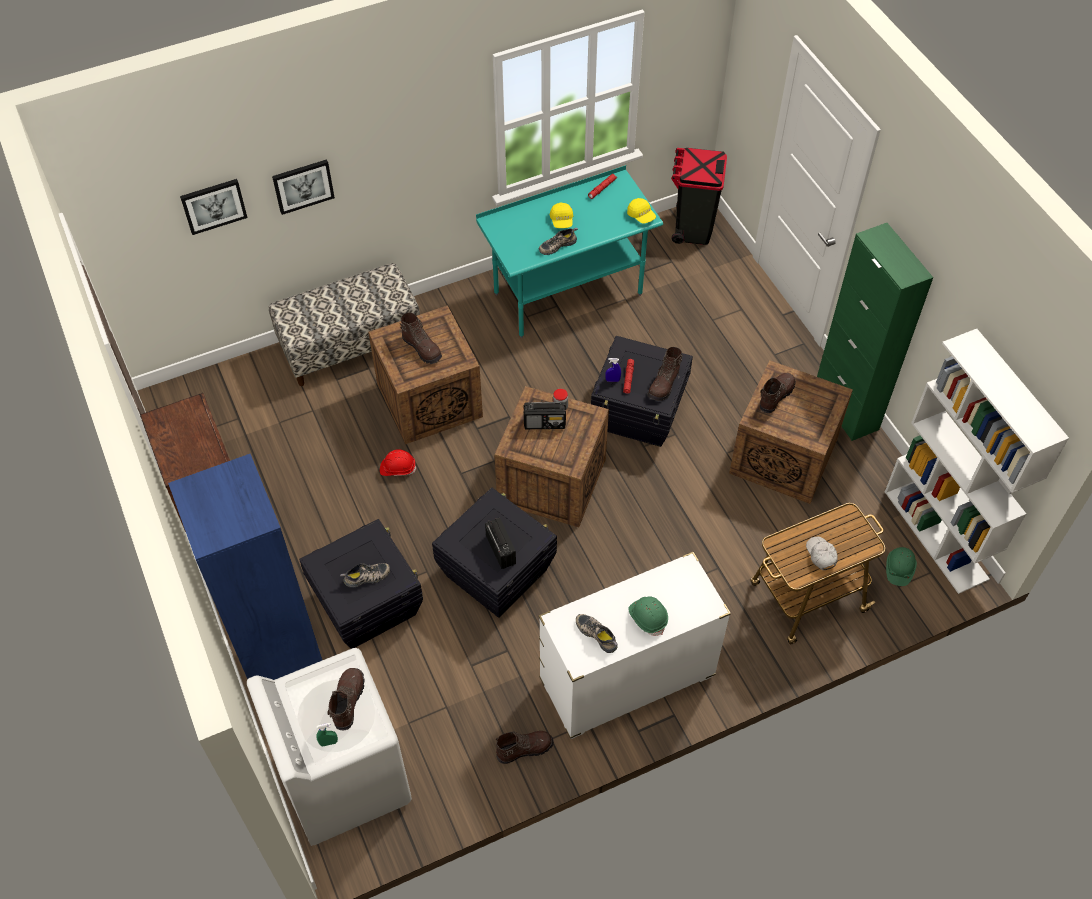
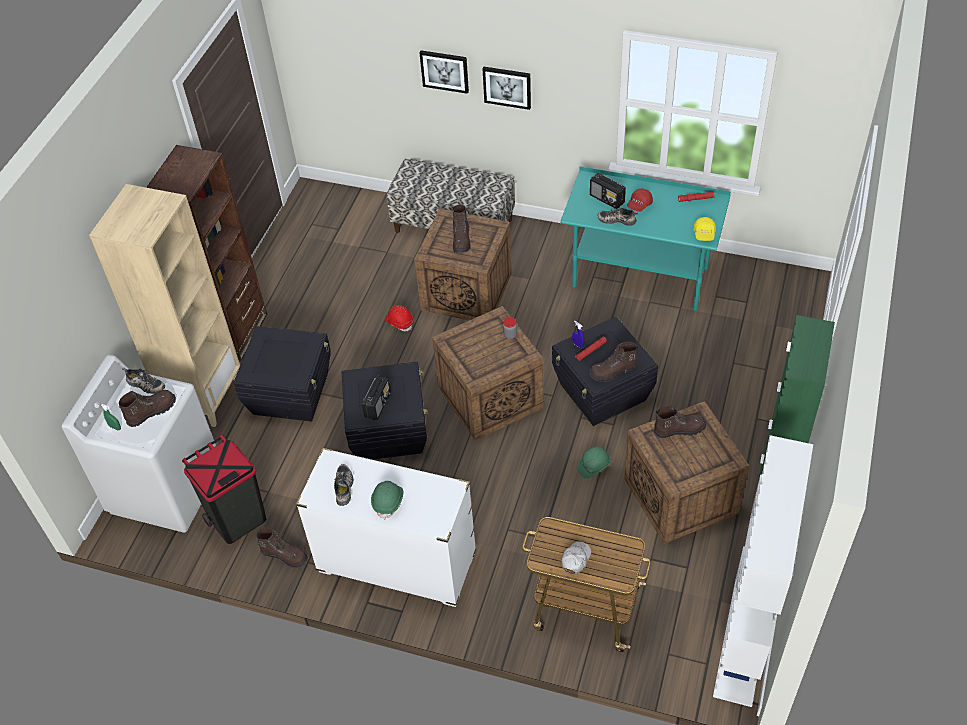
camera: 45 degrees right, 5 degrees down
blue bookcase [168,454,322,680] -> beige bookcase [89,184,240,427]
picture [180,179,248,235] -> picture moved to [483,67,531,110]
shoe [340,563,390,588] -> shoe moved to [122,367,165,394]
radio [524,402,566,429] -> radio moved to [590,173,626,209]
yellow cap [550,203,573,228] -> red cap [627,188,653,211]
black trash can [671,148,727,245] -> black trash can moved to [182,435,266,544]
green hard hat [886,547,917,586] -> green hard hat moved to [577,446,611,479]

